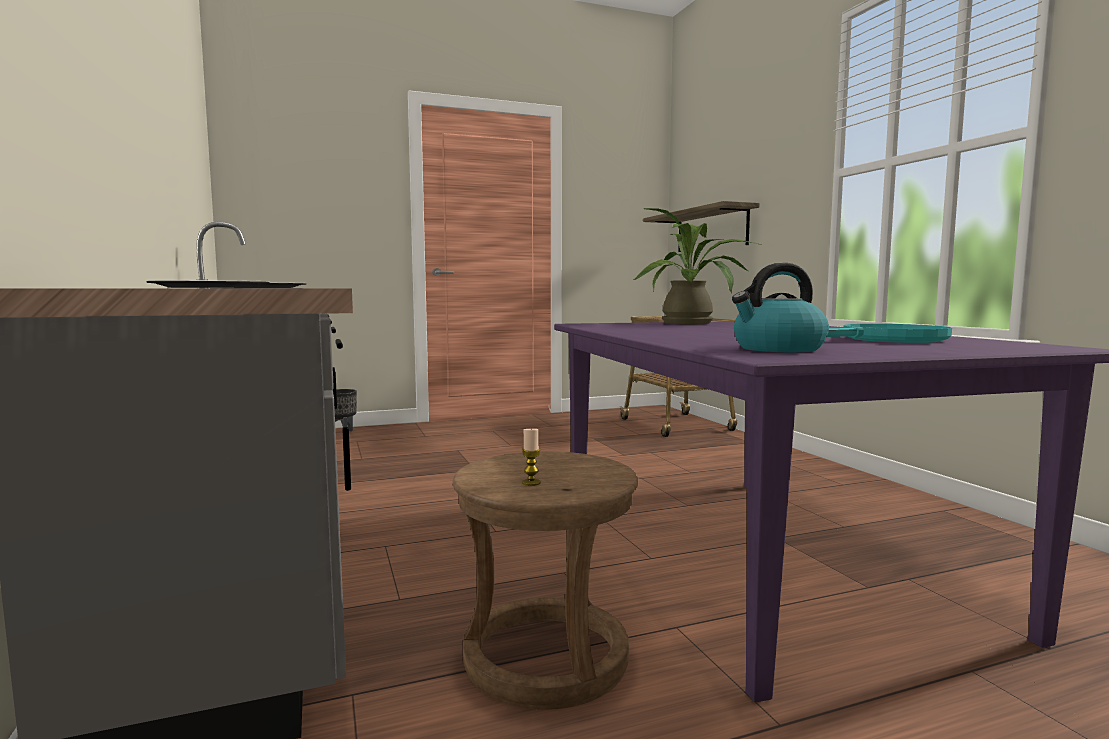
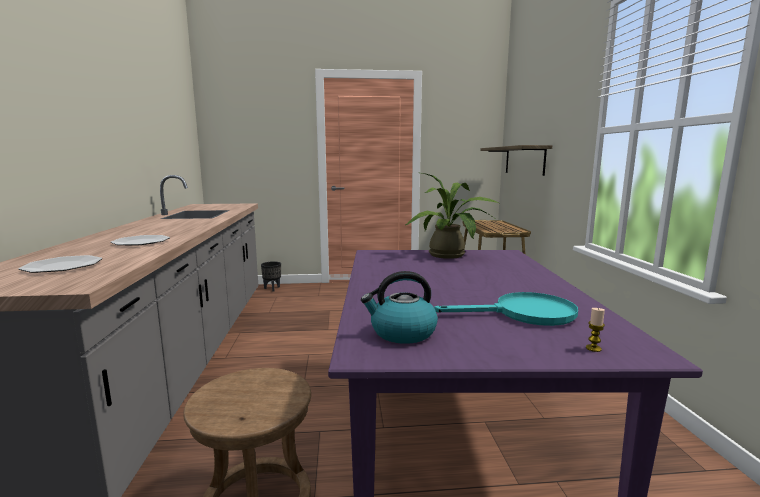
camera: 15 degrees right, 5 degrees up
candle [522,429,541,486] -> candle moved to [586,308,605,352]

